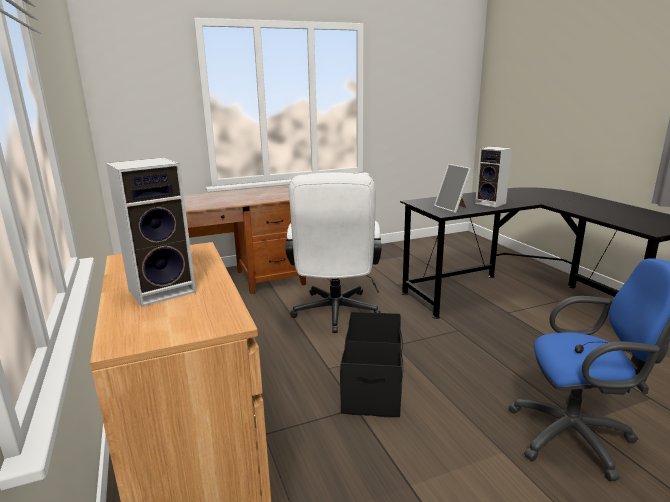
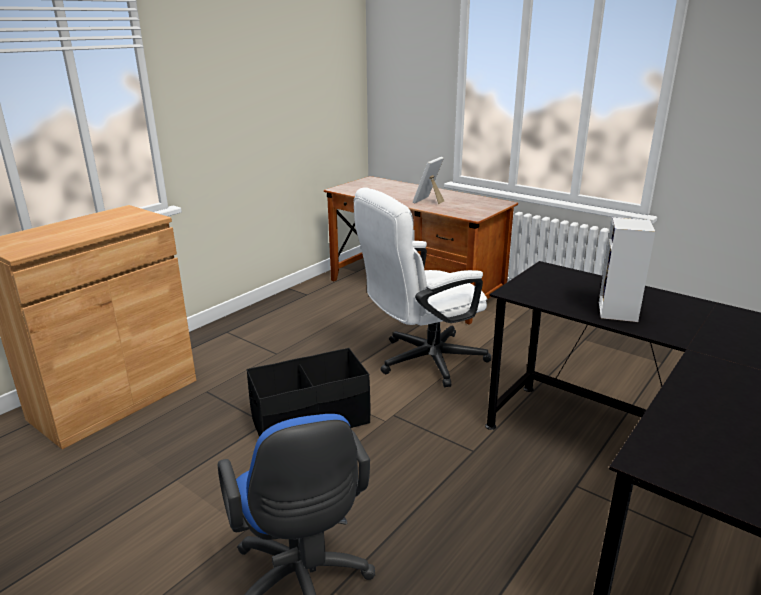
camera: 60 degrees right, 5 degrees up
speaker [106,157,196,307] -> none
picture frame [434,164,471,213] -> picture frame moved to [413,157,444,204]

